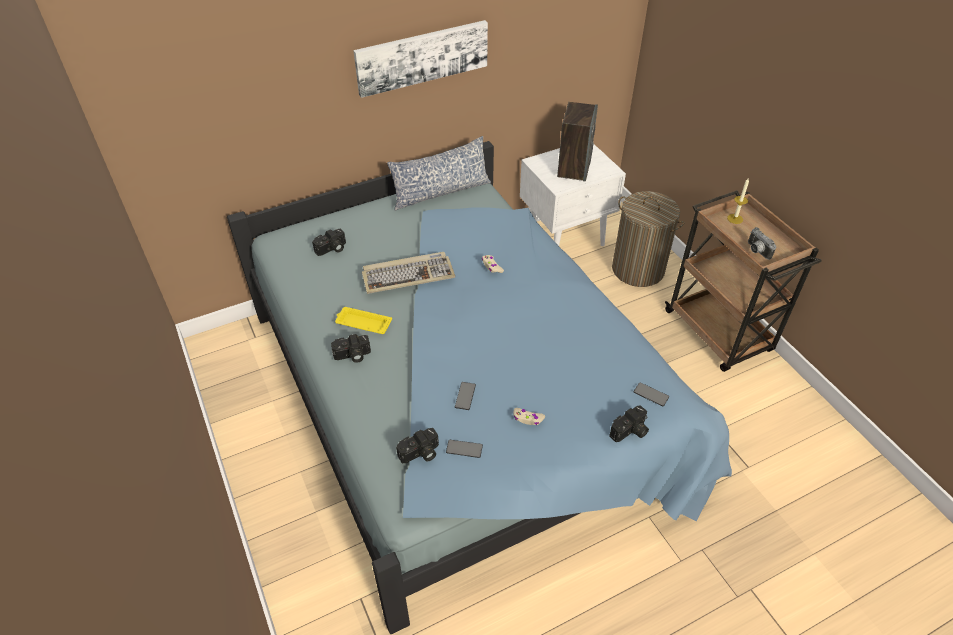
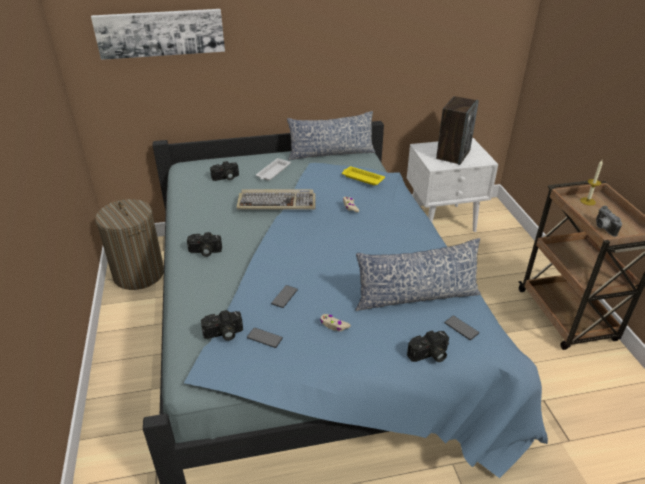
camera: 15 degrees right, 10 degrees down
yellow tray [335,307,392,334] -> yellow tray moved to [342,166,385,185]
picture [353,20,488,98] -> picture moved to [91,9,225,60]
laundry basket [612,191,684,287] -> laundry basket moved to [95,199,164,290]
none -> white tray [256,158,291,181]
none -> pillow [355,238,481,311]

